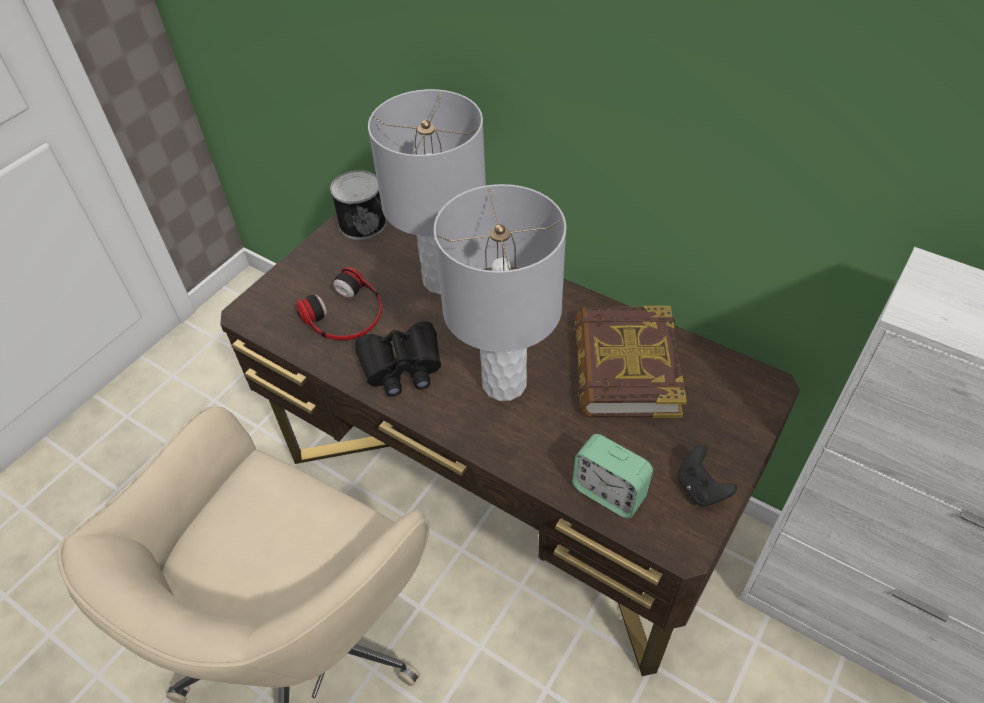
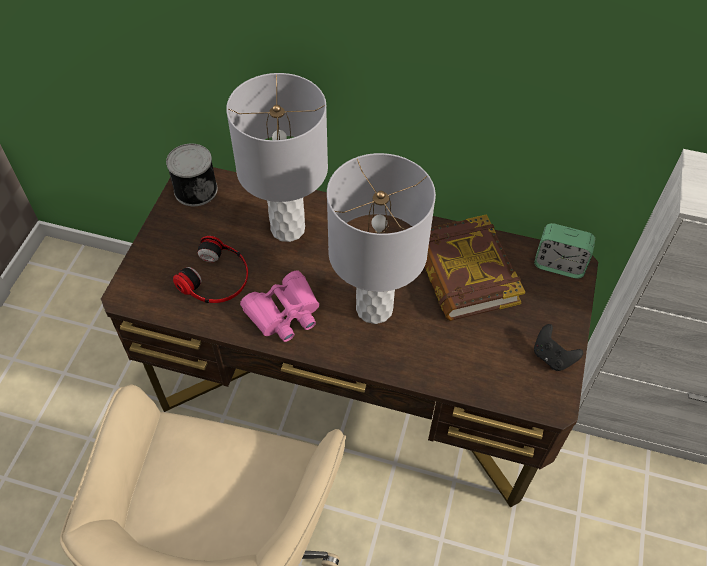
camera: 20 degrees left, 5 degrees up
black binoculars [355,321,441,397] -> pink binoculars [240,270,319,342]
alarm clock [572,434,653,519] -> alarm clock moved to [534,223,595,279]

